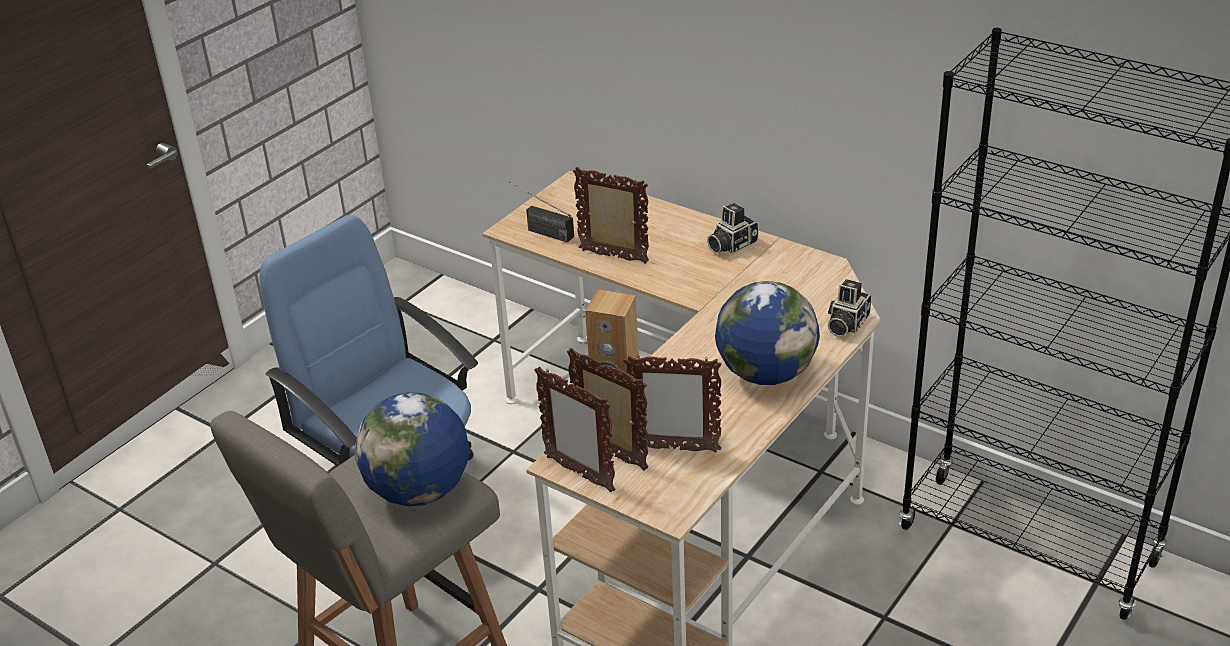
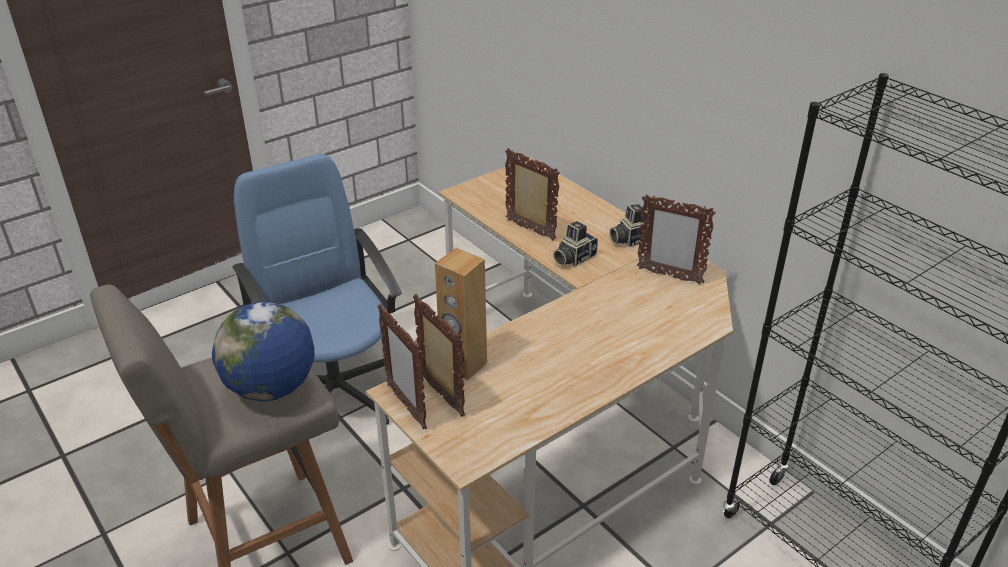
camera: 15 degrees right, 0 degrees up
radio [509,182,574,243] -> none
picture frame [623,355,722,453] -> picture frame moved to [637,194,716,285]
globe [715,281,820,385] -> none
camera [828,279,872,337] -> camera moved to [553,221,598,266]

